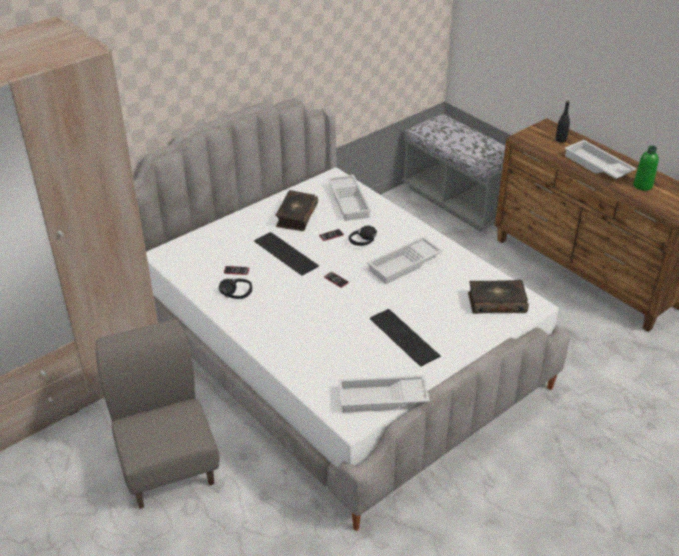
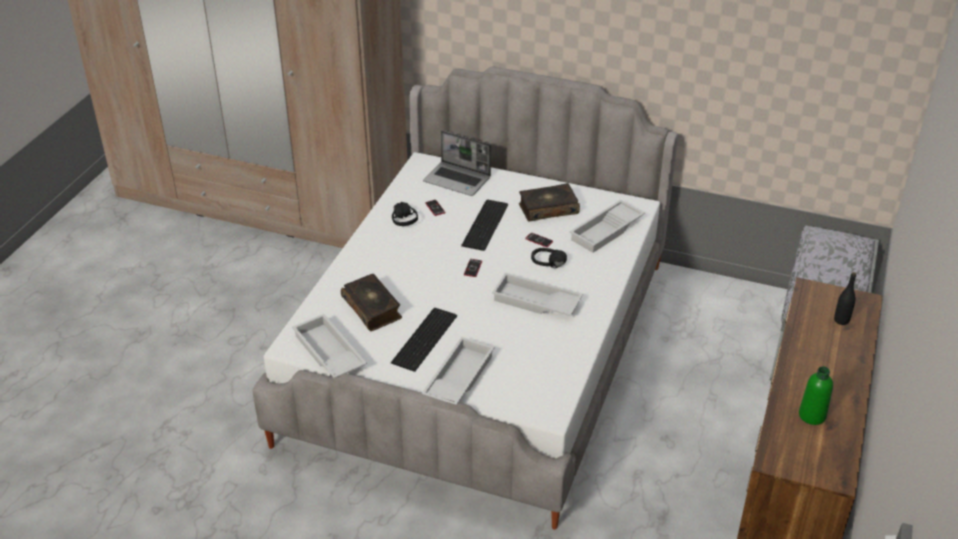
camera: 60 degrees right, 0 degrees up
grey chair [96,319,219,509] -> none
book [468,280,529,314] -> book moved to [341,274,402,331]
white tray [564,140,636,179] -> white tray moved to [421,337,495,404]
none -> laptop [423,130,491,196]

